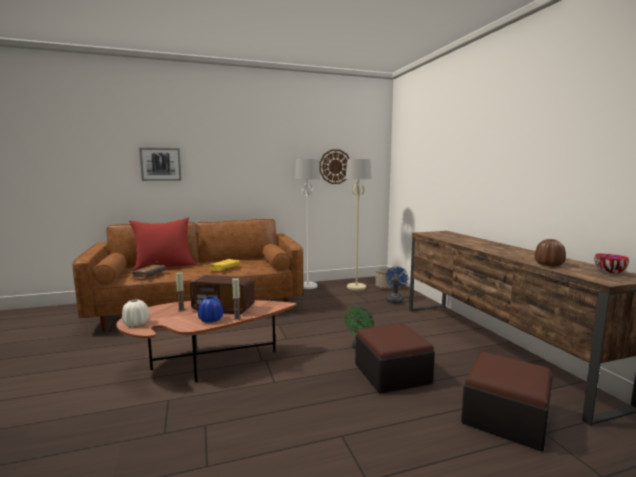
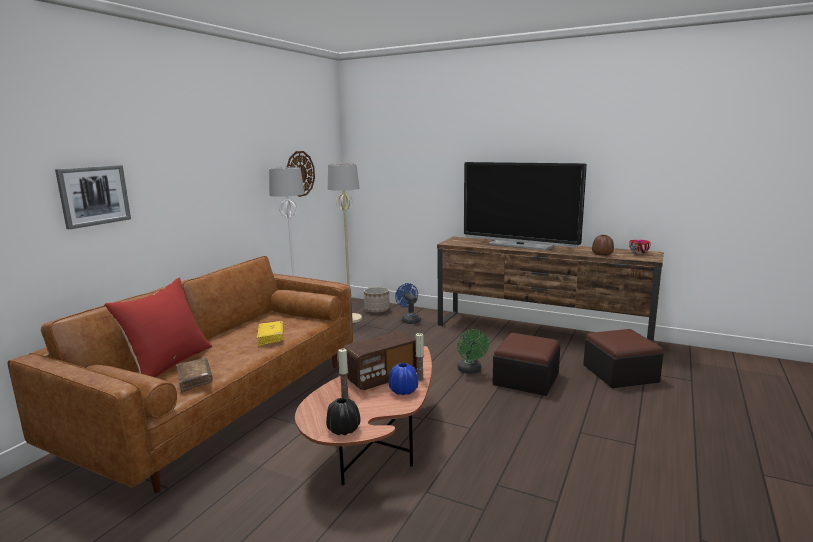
camera: 45 degrees left, 5 degrees up
white vase [122,299,150,327] -> black vase [326,398,361,435]
none -> television [464,162,587,251]

